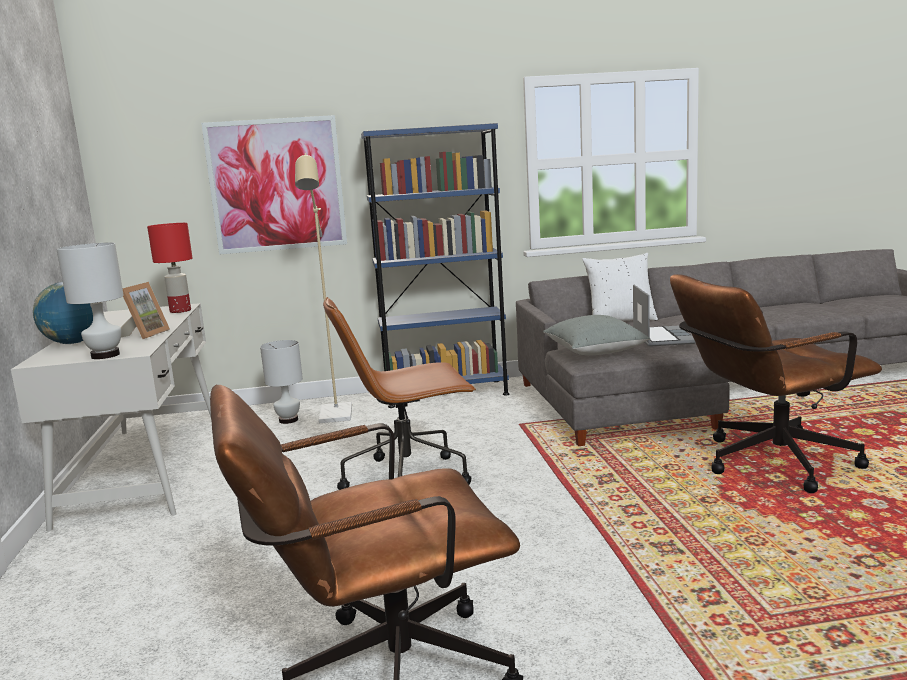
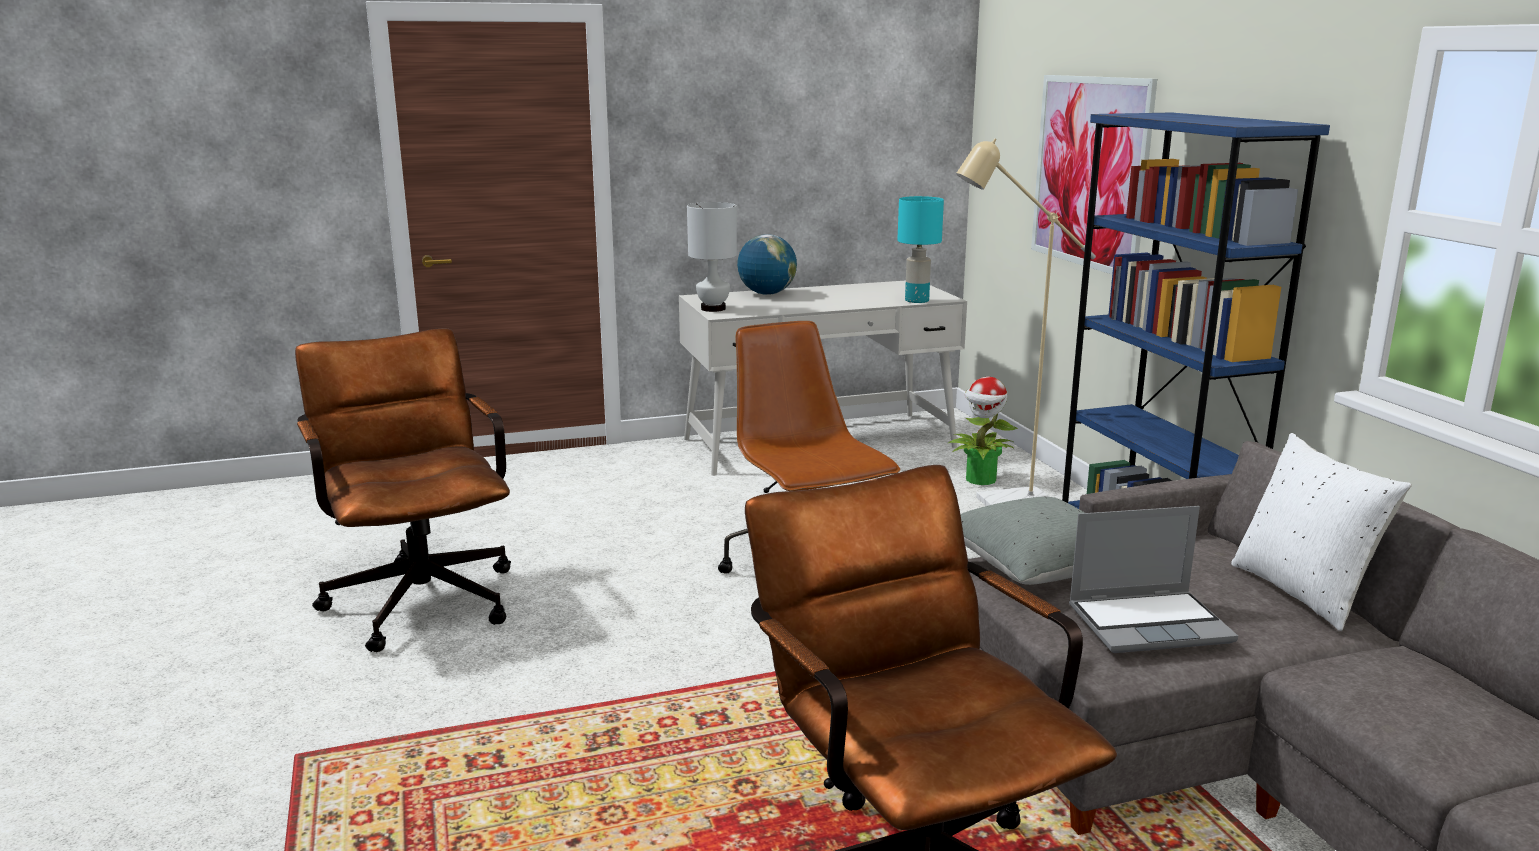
camera: 80 degrees right, 5 degrees up
picture frame [121,282,170,339] -> none
red table lamp [147,223,192,313] -> turquoise table lamp [897,196,944,303]
white table lamp [260,340,303,424] -> potted plant [947,376,1018,485]

